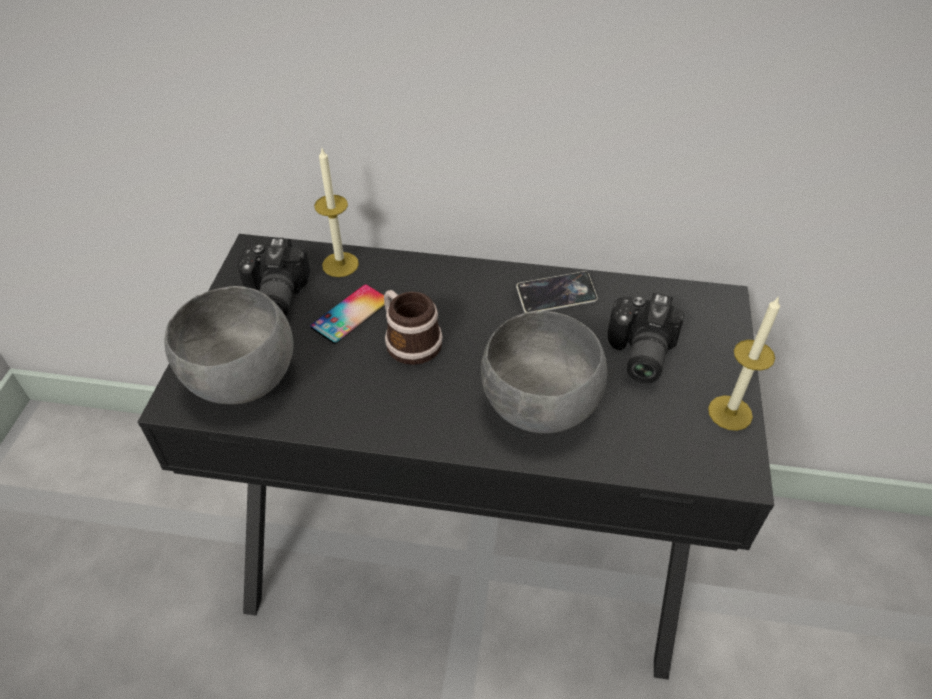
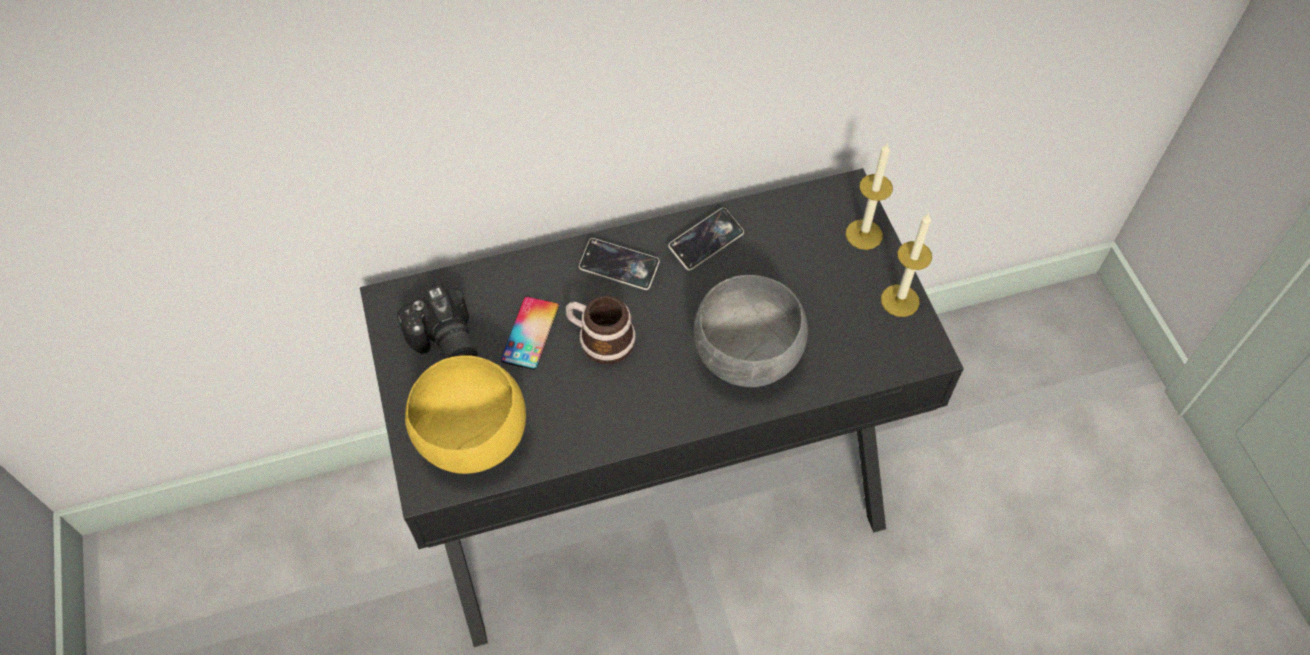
camera: 25 degrees left, 10 degrees up
grey bowl [164,286,294,404] -> yellow bowl [405,355,526,474]
candle [314,149,359,277] -> candle moved to [846,142,893,250]
camera [608,293,684,383] -> none
none -> phone [579,238,660,290]

